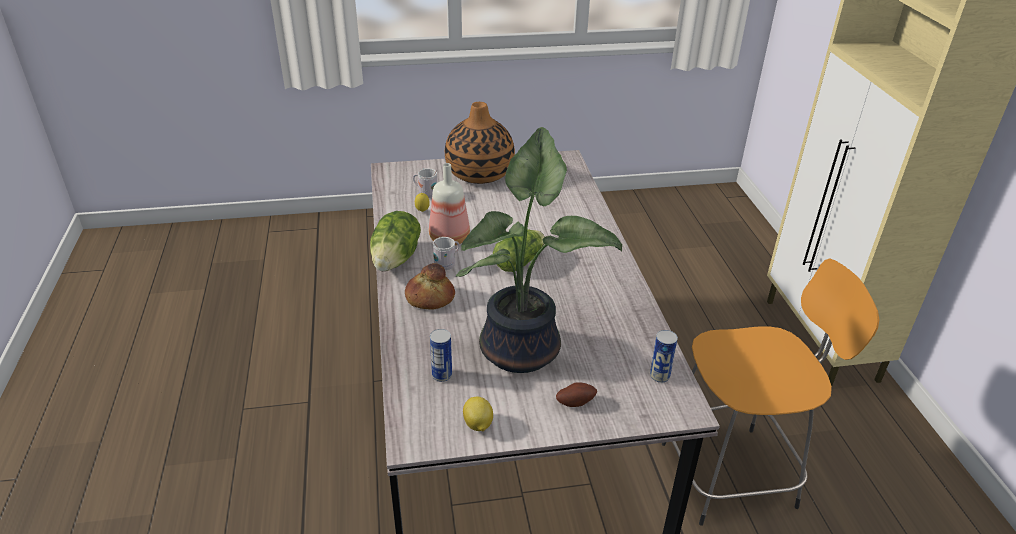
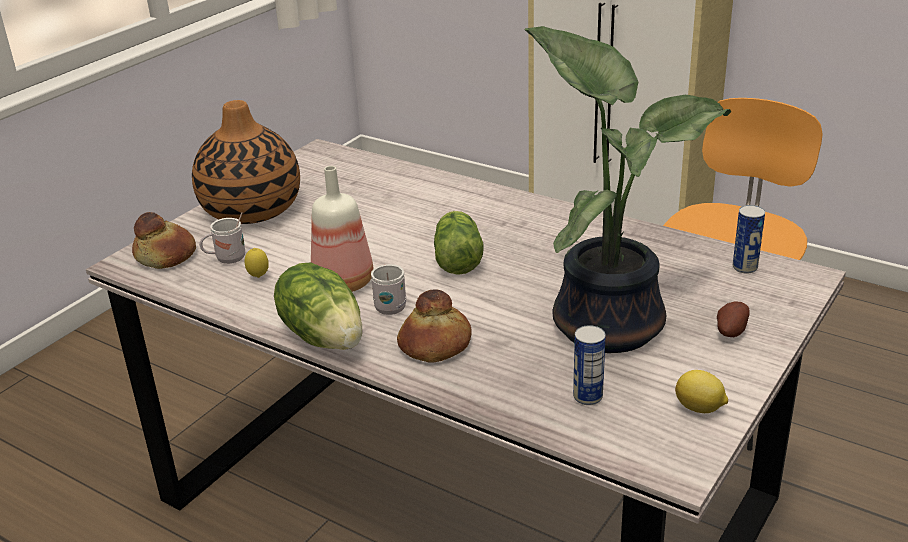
camera: 45 degrees left, 5 degrees down
none -> bread [132,212,196,269]

